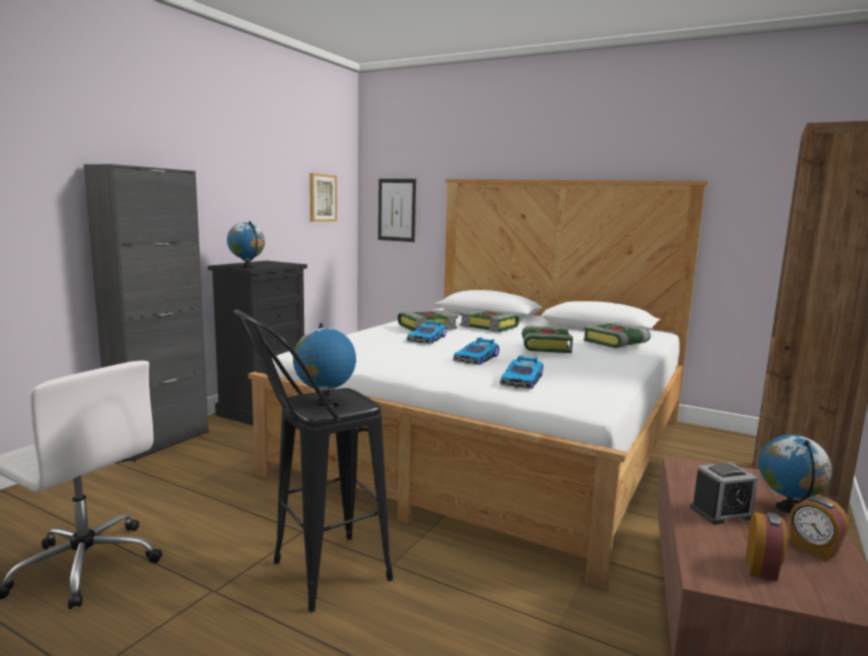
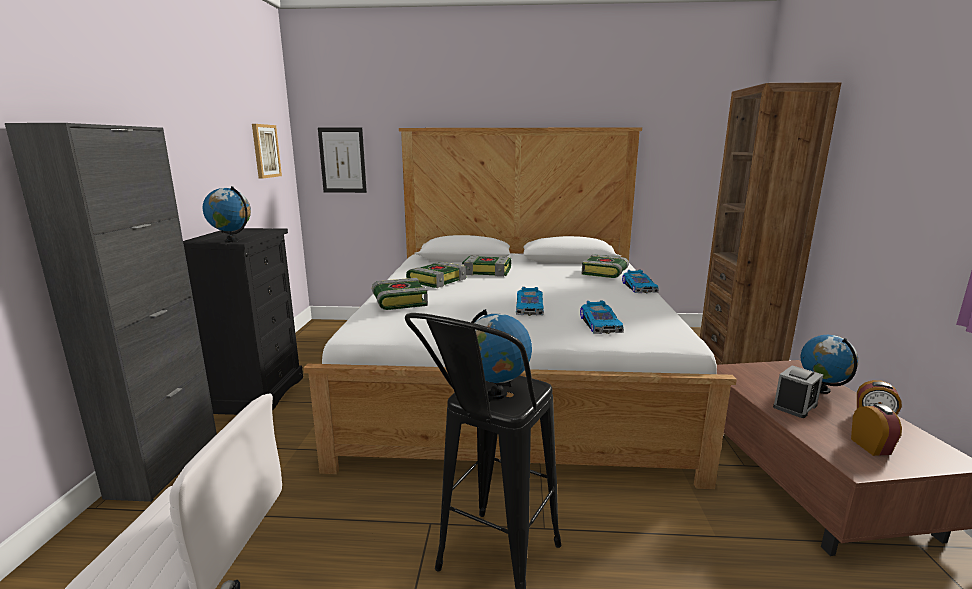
camera: 25 degrees left, 5 degrees up
toy car [406,320,447,344] -> toy car moved to [622,270,659,294]
book [522,326,573,353] -> book moved to [372,278,428,310]

